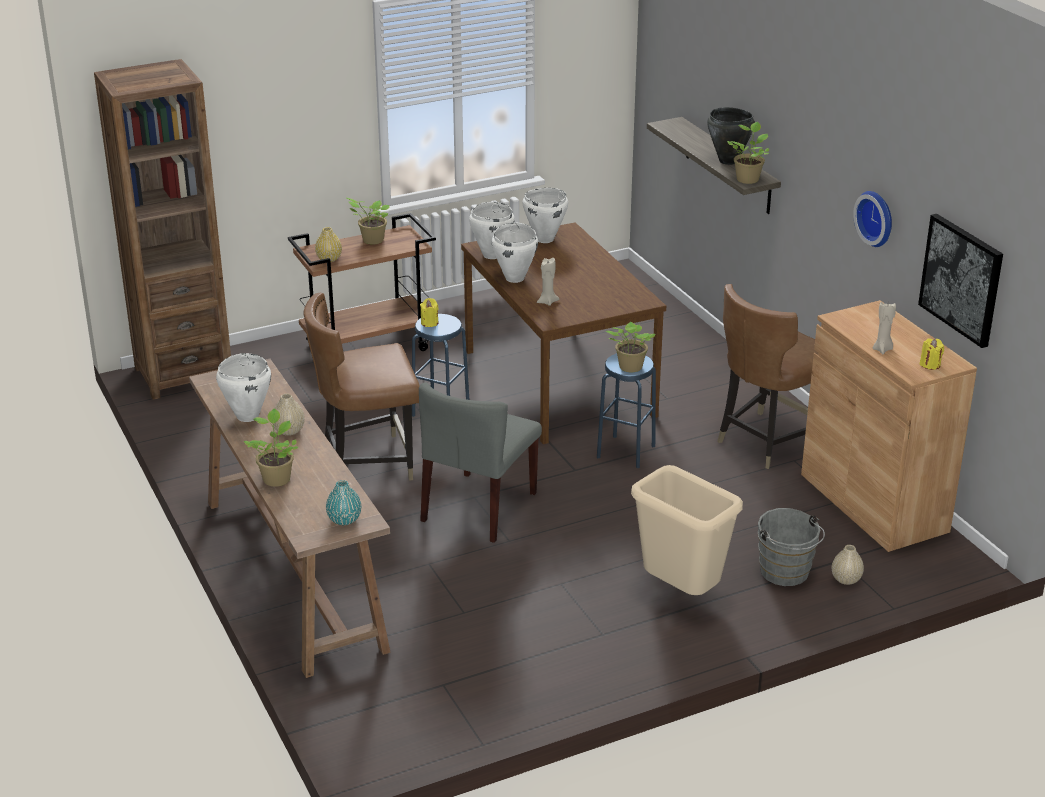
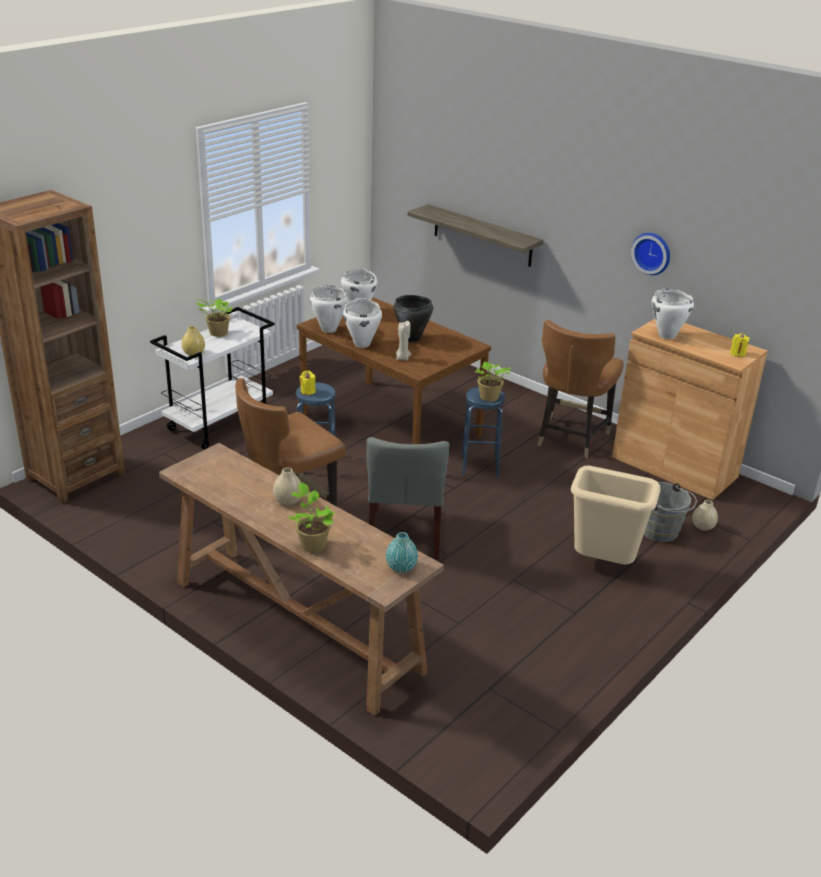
camera: 25 degrees left, 0 degrees up
white cooking pot [216,353,271,422] -> white cooking pot moved to [652,289,694,339]
brown cart [288,213,436,351] -> white cart [150,307,275,449]
black cooking pot [707,107,755,165] -> black cooking pot moved to [394,295,433,342]
potted plant [727,122,769,184] -> none
beige candle [873,302,896,354] -> none
picture [918,214,1003,348] -> none

